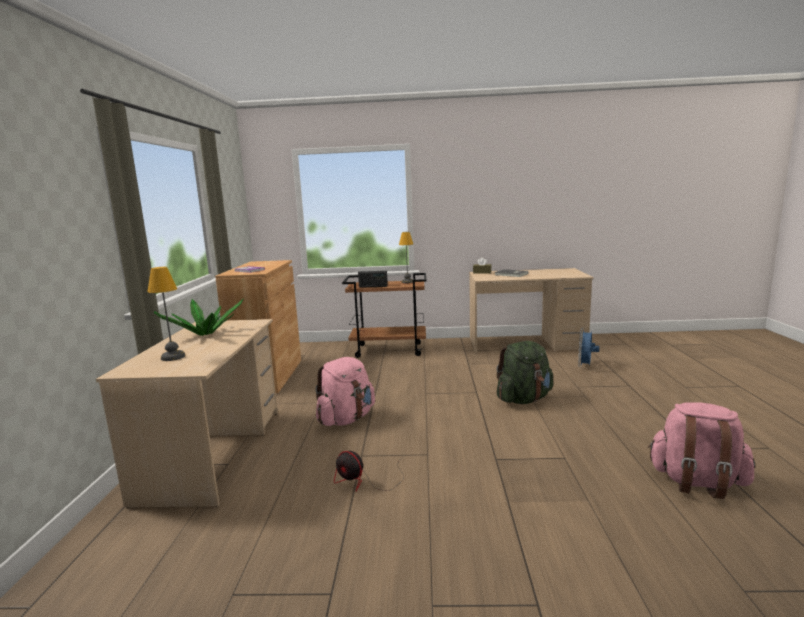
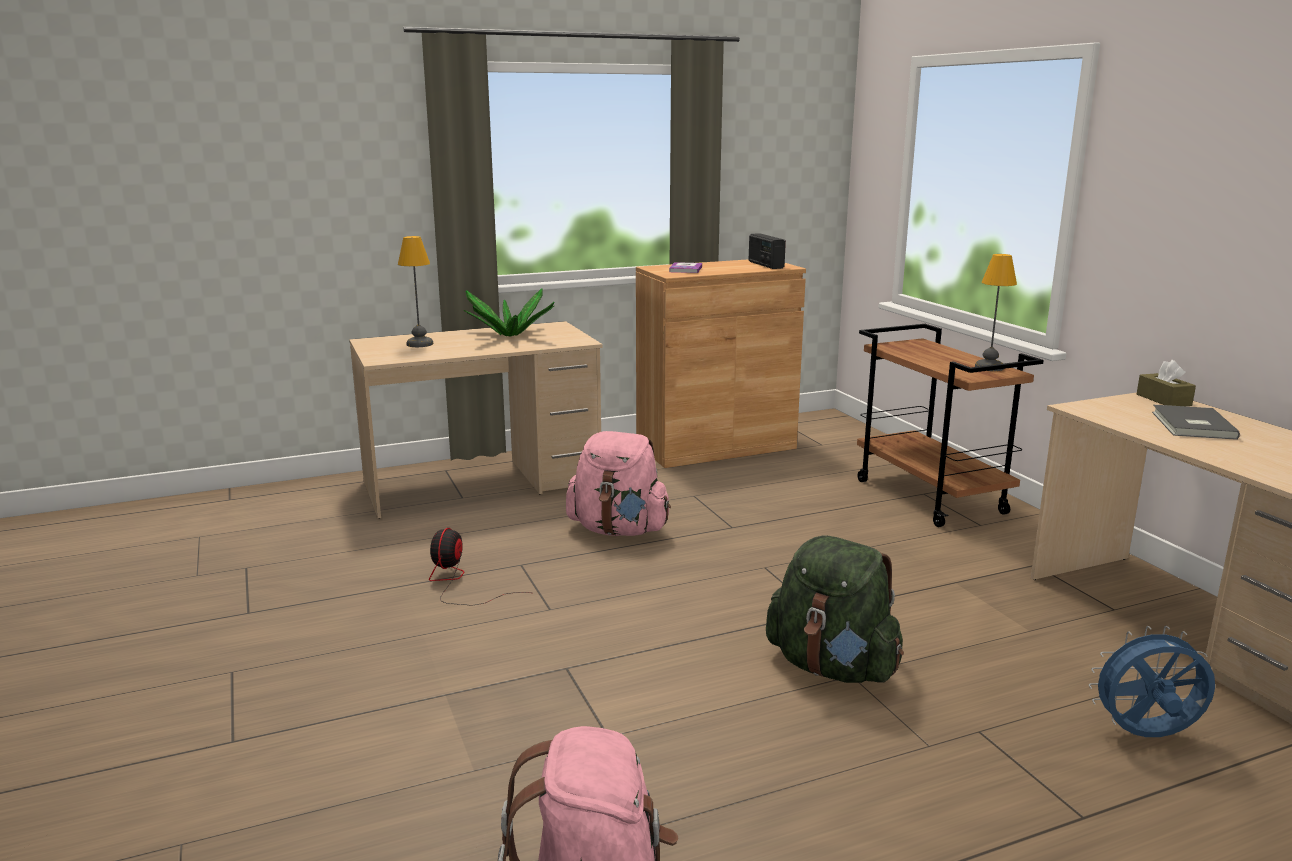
camera: 65 degrees right, 5 degrees up
radio [358,271,388,288] -> radio moved to [749,233,786,269]

